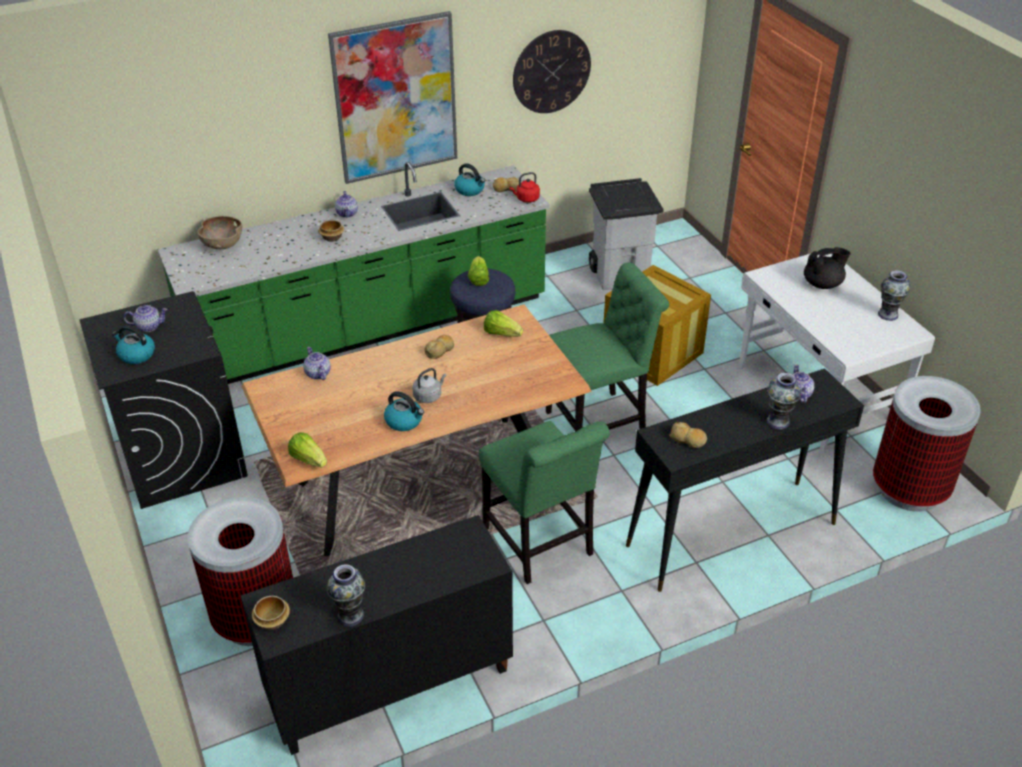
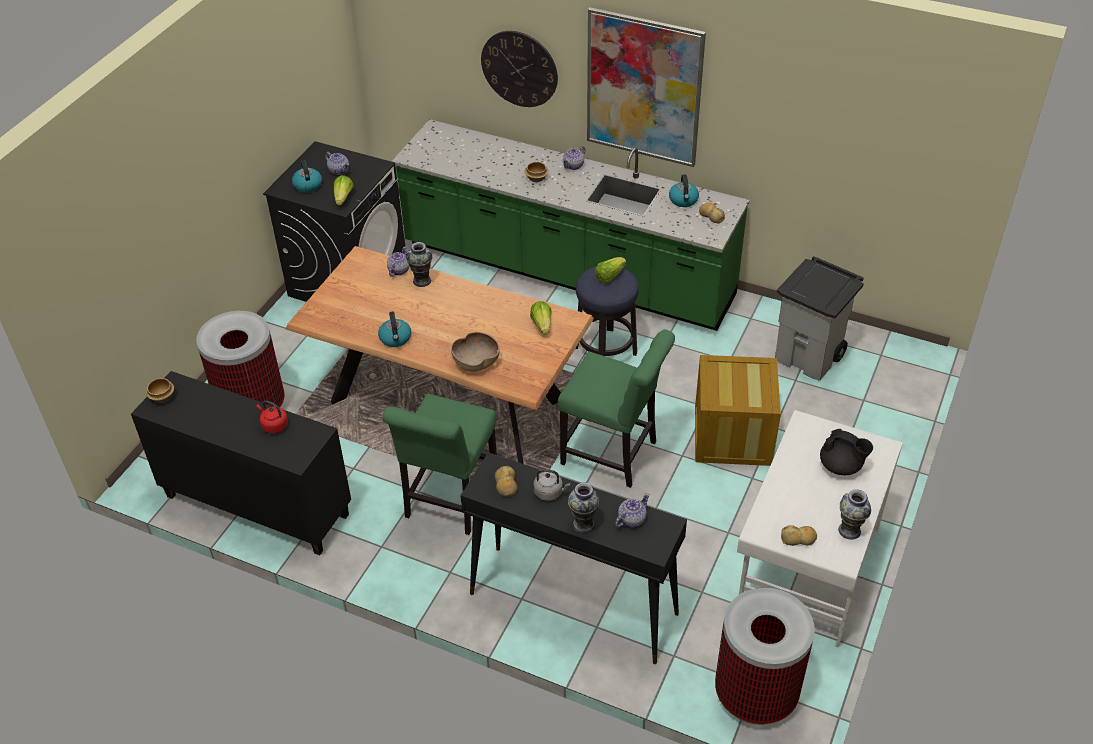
camera: 50 degrees right, 5 degrees up
brown bowl [197,216,242,249] -> brown bowl moved to [451,332,500,372]
lettuce [288,433,327,467] -> lettuce moved to [334,175,354,205]
vase [327,564,365,627] -> vase moved to [406,242,432,287]
grey kettle [412,368,447,403] -> grey kettle moved to [534,469,570,501]
bread [424,335,454,359] -> bread moved to [781,525,817,546]
red kettle [510,172,540,203] -> red kettle moved to [257,400,288,433]
wall clock [513,30,591,113] -> wall clock moved to [481,31,558,107]

